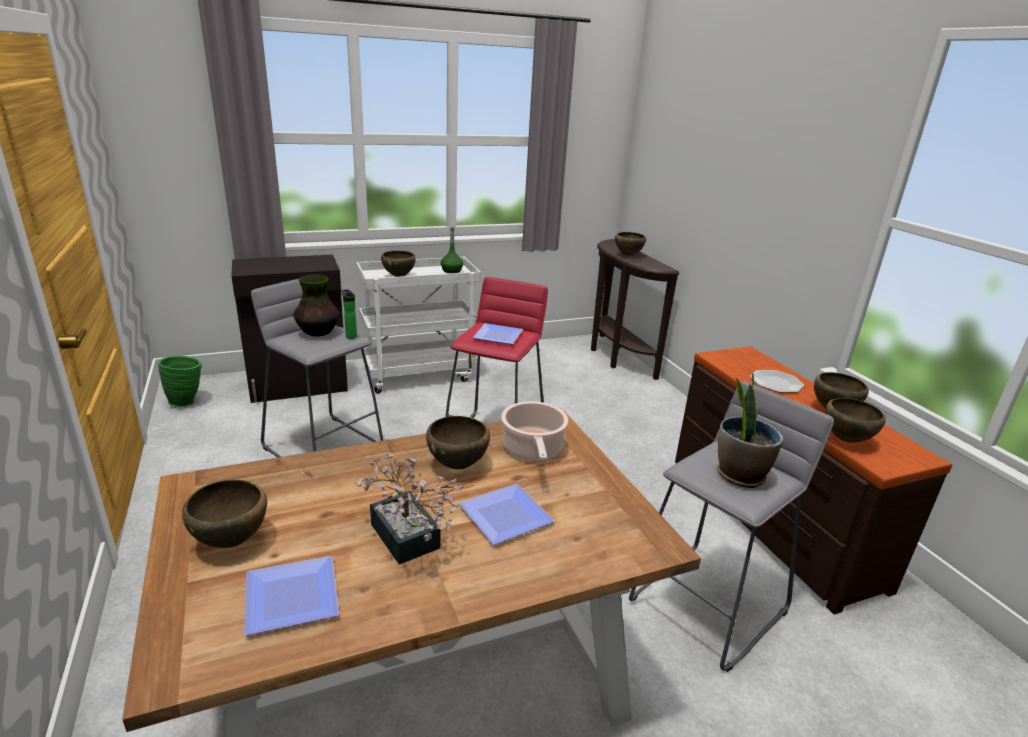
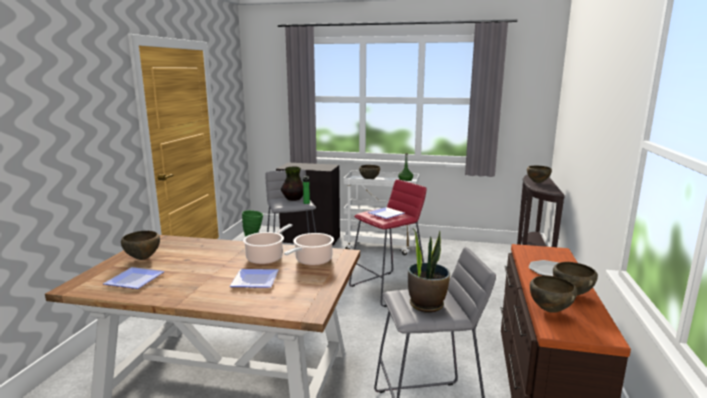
camera: 35 degrees right, 10 degrees down
potted plant [356,454,464,565] -> none
brown bowl [426,416,490,469] -> cooking pot [243,224,292,264]

